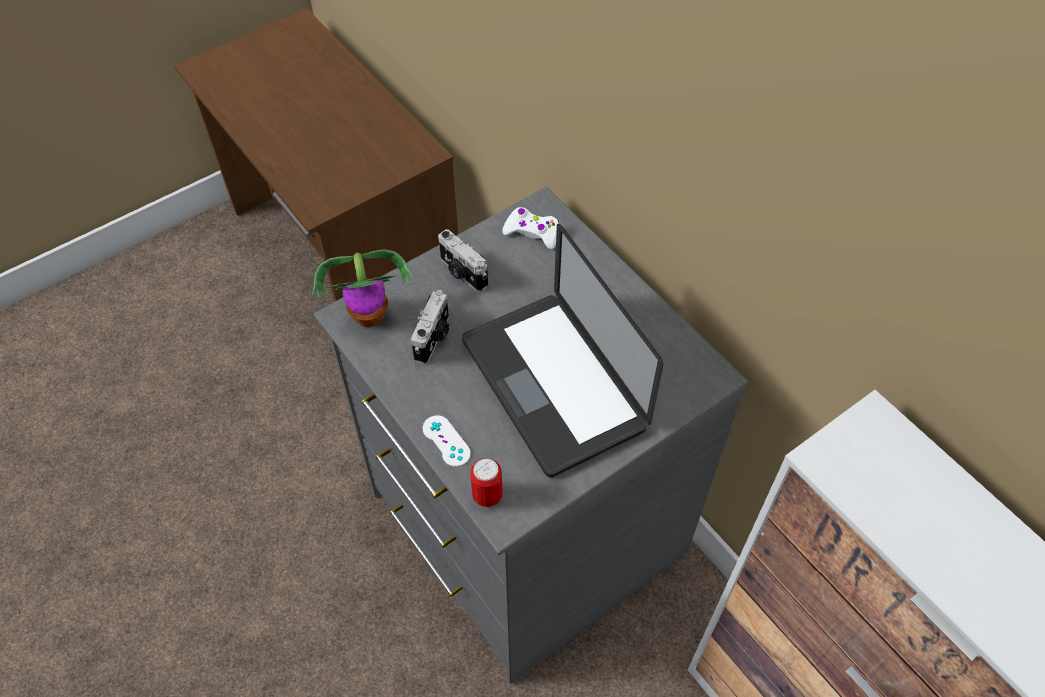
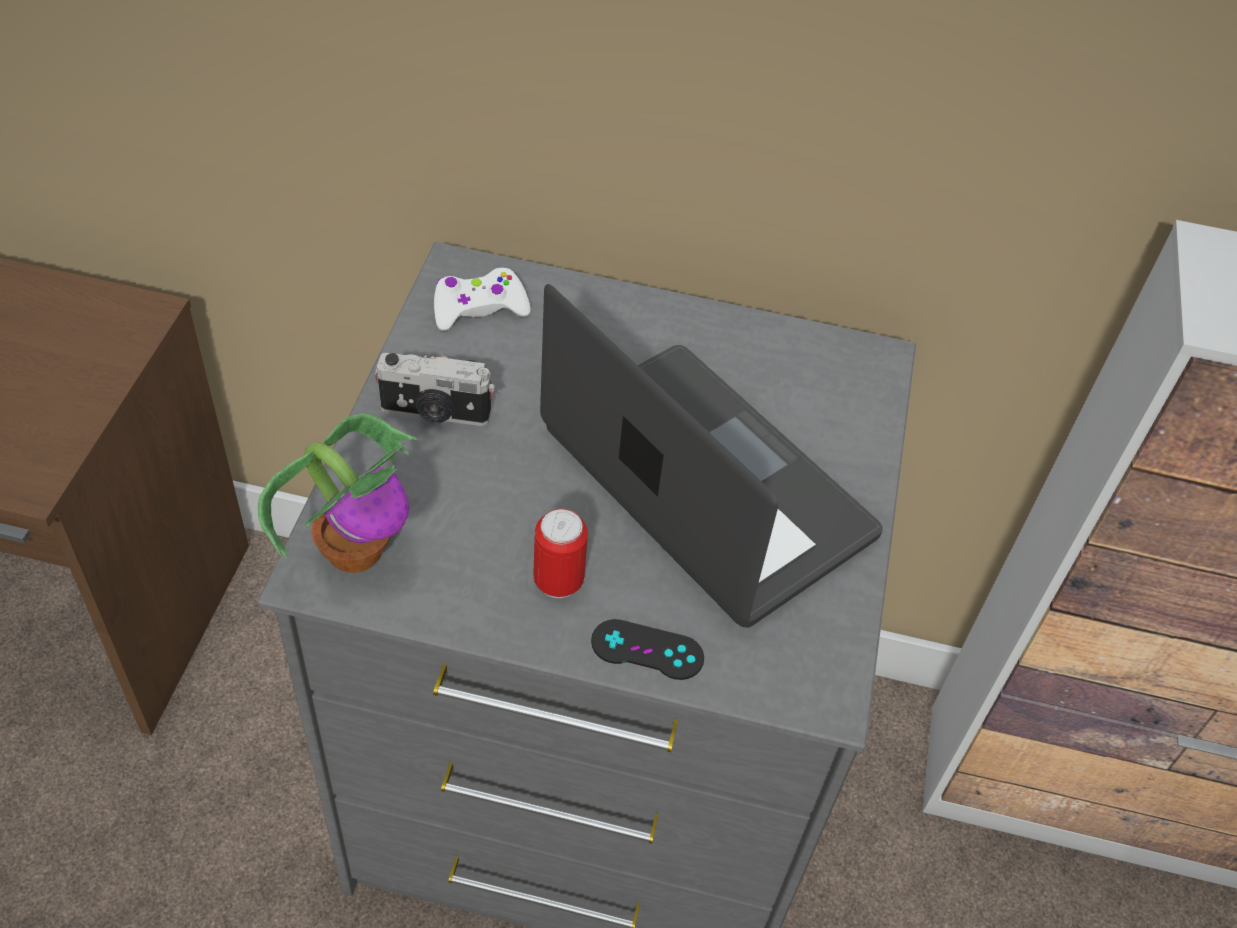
camera: 45 degrees left, 5 degrees down
camera [411,290,449,365] -> none
white game controller [423,415,471,467] -> black game controller [591,619,704,680]
laptop [462,224,663,477] -> laptop turned 150 degrees counterclockwise [540,284,883,627]
can [470,458,503,507] -> can moved to [533,508,588,598]

